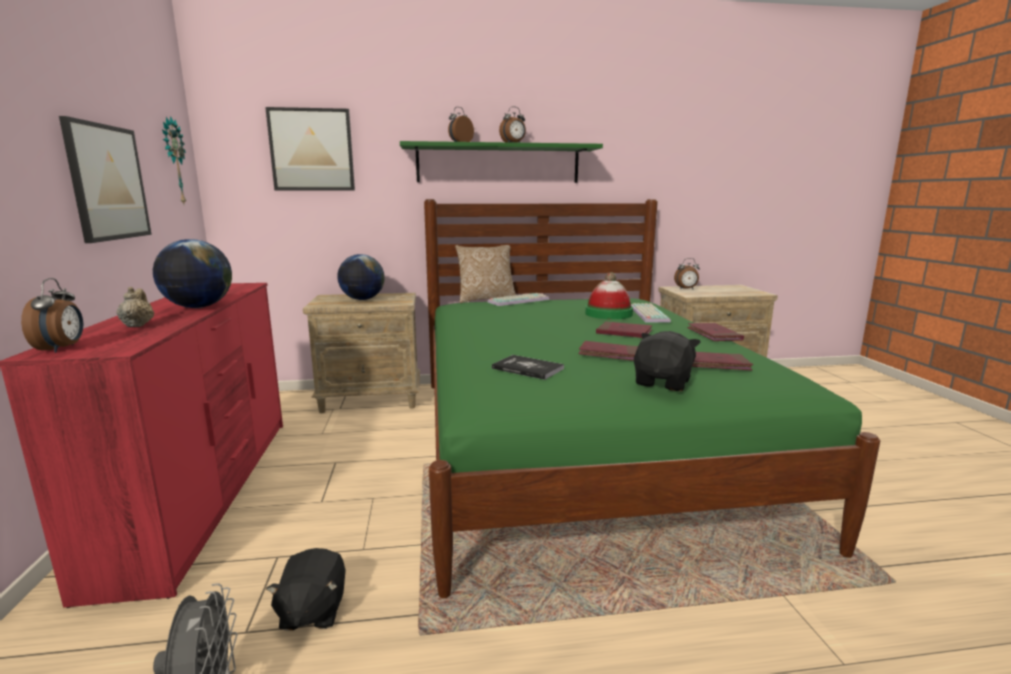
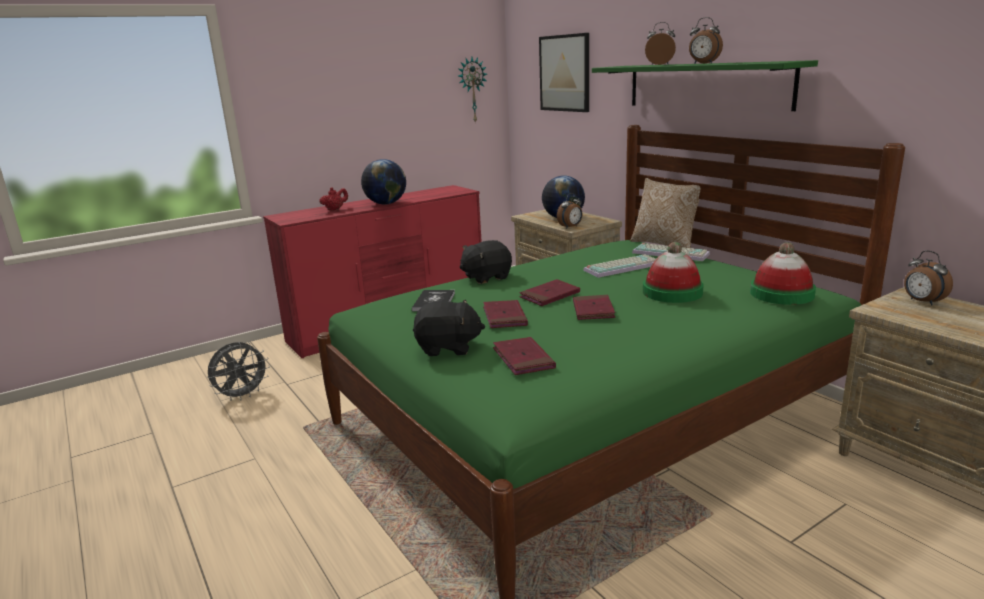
camera: 65 degrees right, 5 degrees up
alarm clock [21,278,83,353] -> alarm clock moved to [557,193,582,229]
picture [59,116,152,243] -> none
beige teapot [117,287,154,327] -> red teapot [320,187,348,211]
black plush toy [266,548,346,631] -> black plush toy moved to [460,240,512,284]
keyboard [631,303,671,323] -> keyboard moved to [583,254,656,278]
red book [687,323,744,341] -> red book moved to [519,279,580,306]
none -> hat [750,242,816,305]

